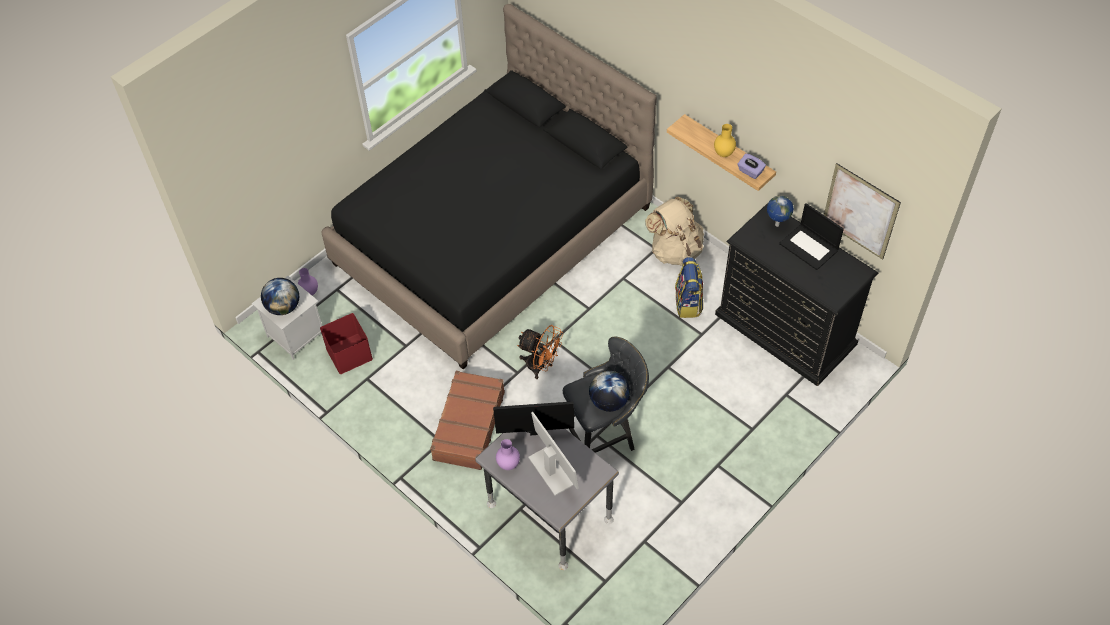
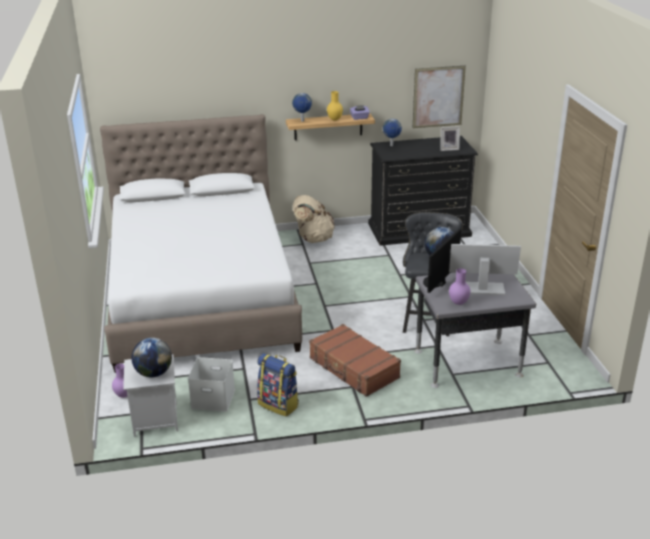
camera: 55 degrees left, 25 degrees down
red storage box [320,313,373,374] -> white storage box [188,357,235,412]
black bed [321,4,657,369] -> white bed [100,114,302,373]
orange fan [517,325,564,379] -> none
backpack [675,257,703,318] -> backpack moved to [257,353,299,417]
laptop [779,203,844,270] -> none
none -> globe [292,93,312,122]
none -> picture frame [440,126,460,151]

